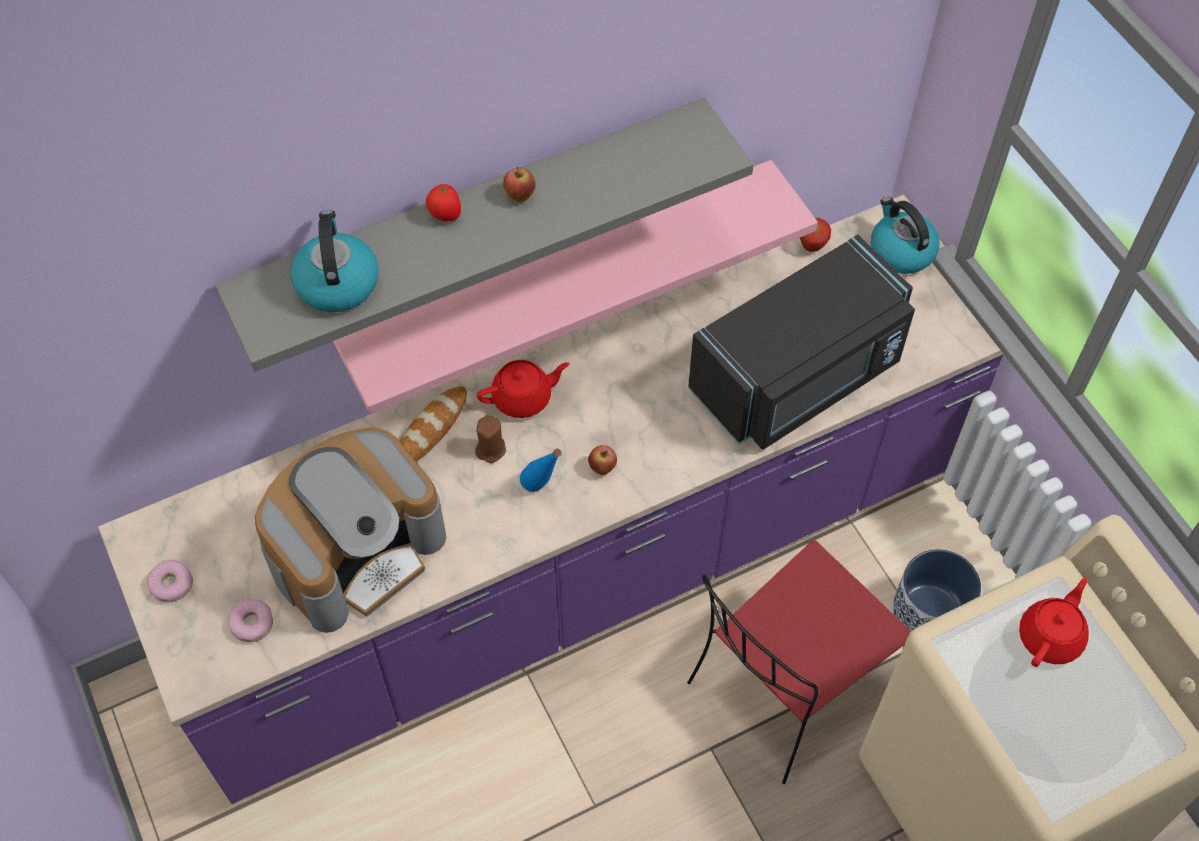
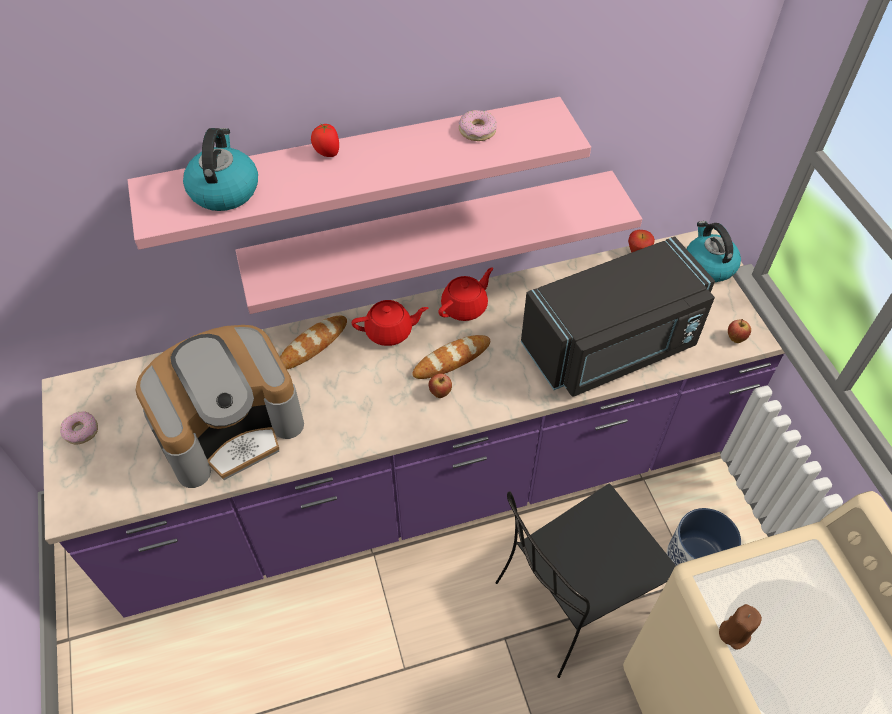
camera: 10 degrees right, 5 degrees down
grey shelf [215,98,754,372] -> pink shelf [128,97,591,250]
donut [228,599,273,643] -> donut moved to [459,110,497,141]
brown candle [475,415,506,463] -> brown candle moved to [719,604,762,650]
apple [503,167,536,202] -> apple moved to [728,319,751,343]
blue bottle [520,449,562,492] -> none
red chair [687,540,911,784] -> black chair [496,483,676,678]
red teapot [1019,577,1089,667] -> red teapot moved to [438,267,493,321]
none -> bread [412,335,490,379]

